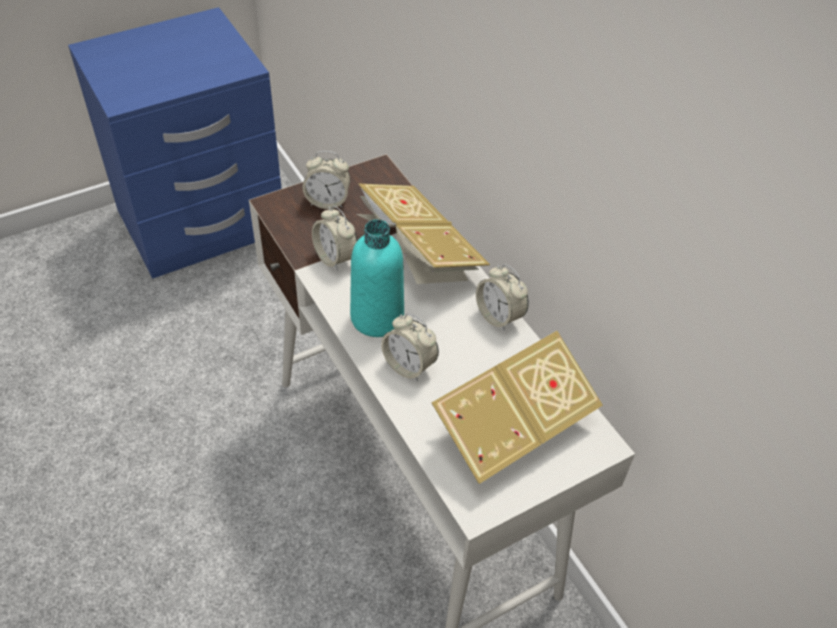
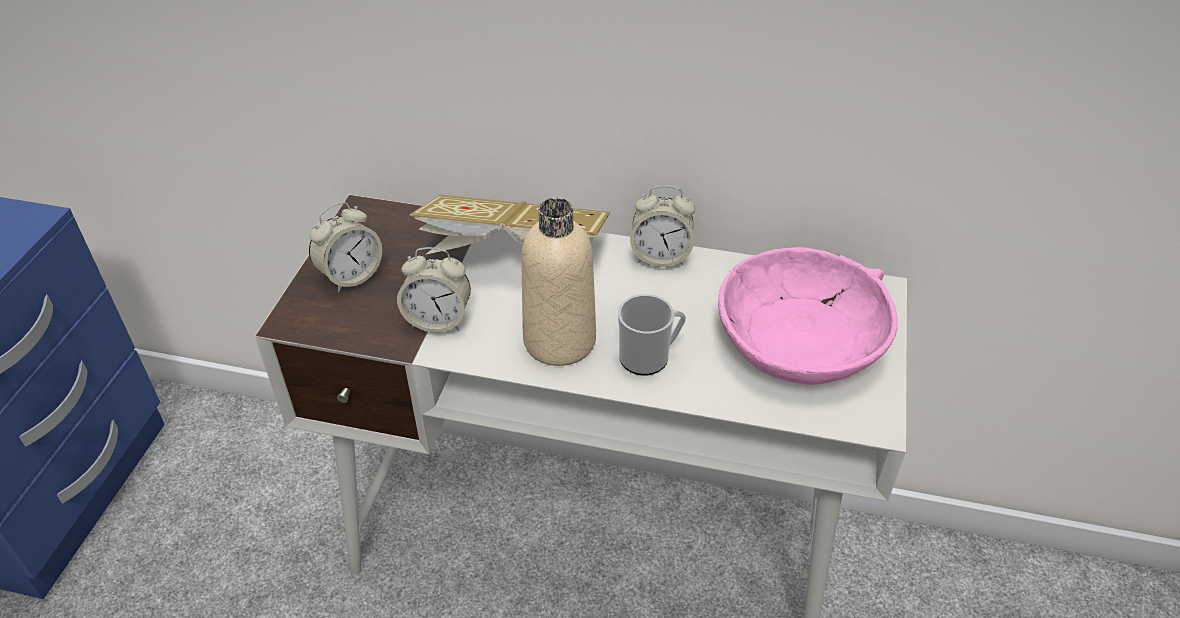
camera: 45 degrees left, 5 degrees down
turquoise bottle [350,219,404,337] -> beige bottle [521,198,596,366]
alarm clock [381,313,439,381] -> mug [618,294,686,375]
book [431,331,603,484] -> pink bowl [718,247,898,385]

